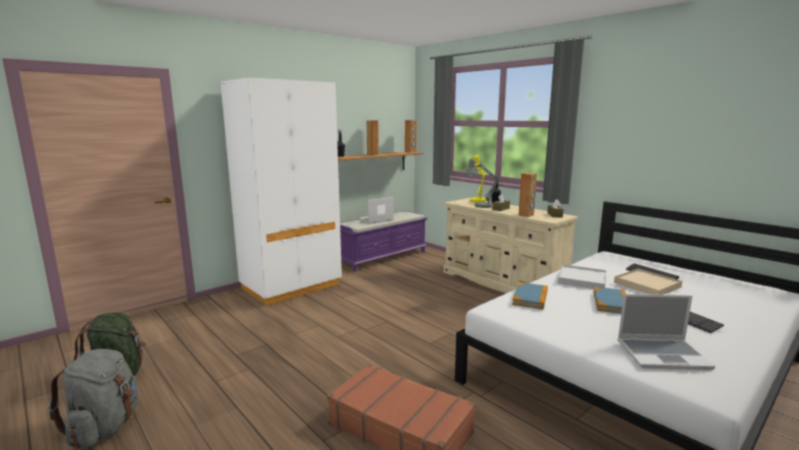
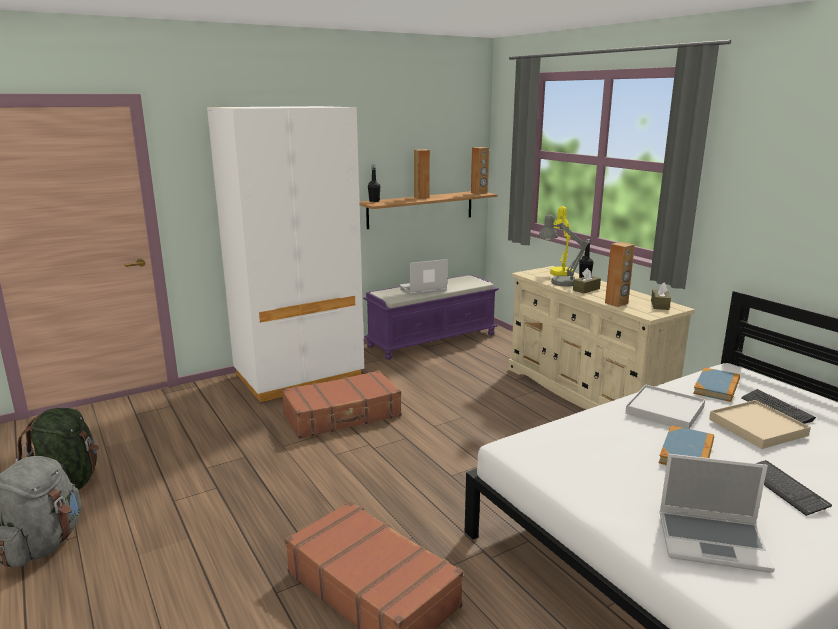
camera: 10 degrees right, 5 degrees up
book [512,282,548,309] -> book moved to [693,368,740,402]
none -> brown suitcase [281,370,402,439]

